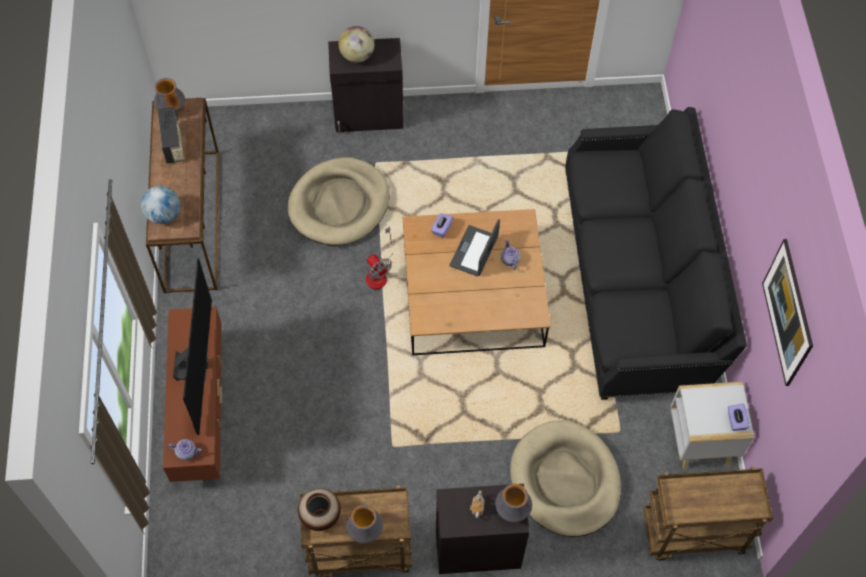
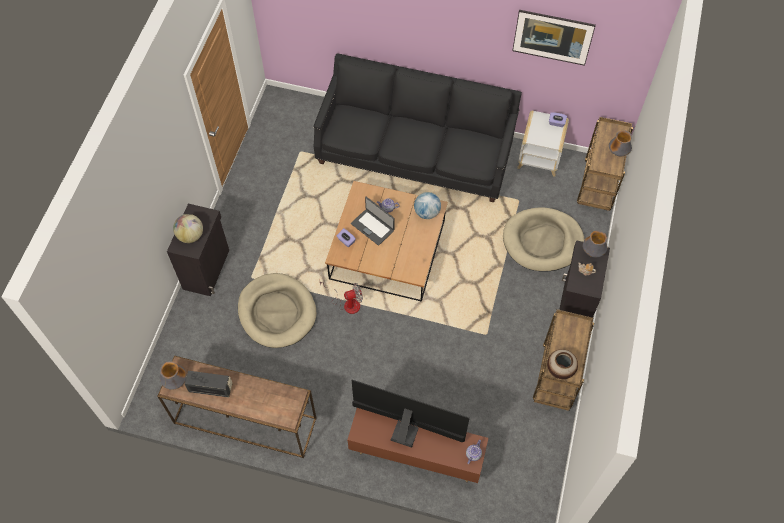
camera: 70 degrees left, 0 degrees up
globe [141,186,180,224] -> globe moved to [414,192,441,219]
vase [346,505,383,543] -> vase moved to [609,130,632,156]

